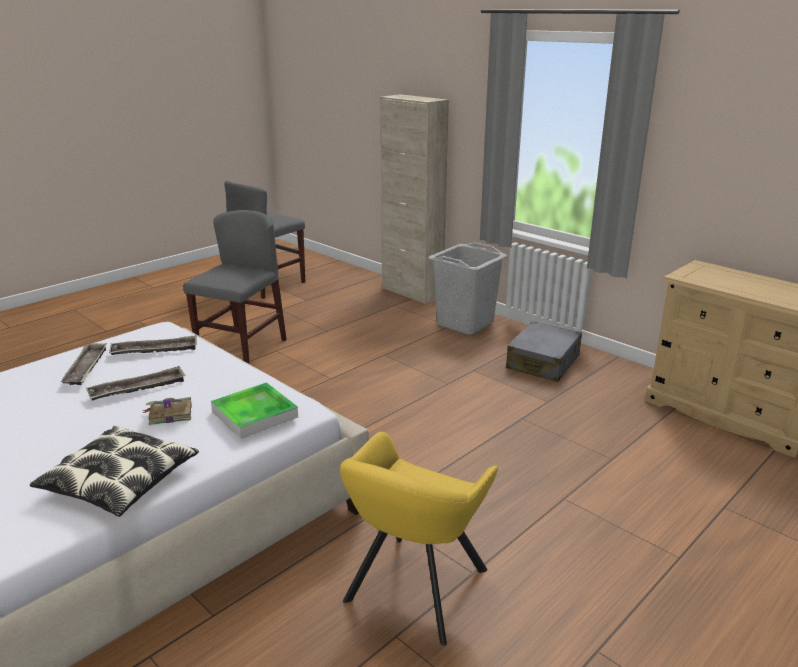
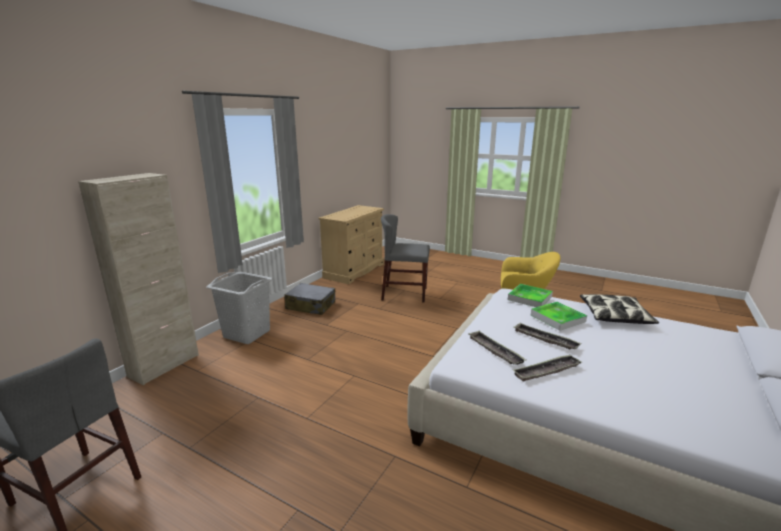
camera: 105 degrees left, 5 degrees down
book [143,397,192,425] -> tray [531,302,587,331]
grey chair [183,210,287,364] -> grey chair moved to [381,214,430,303]

